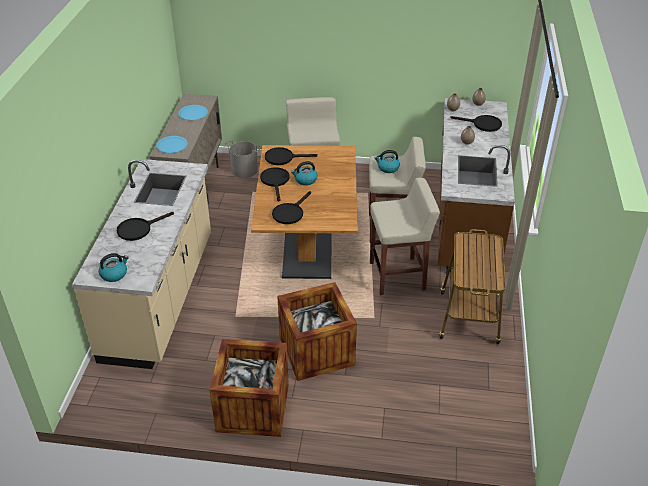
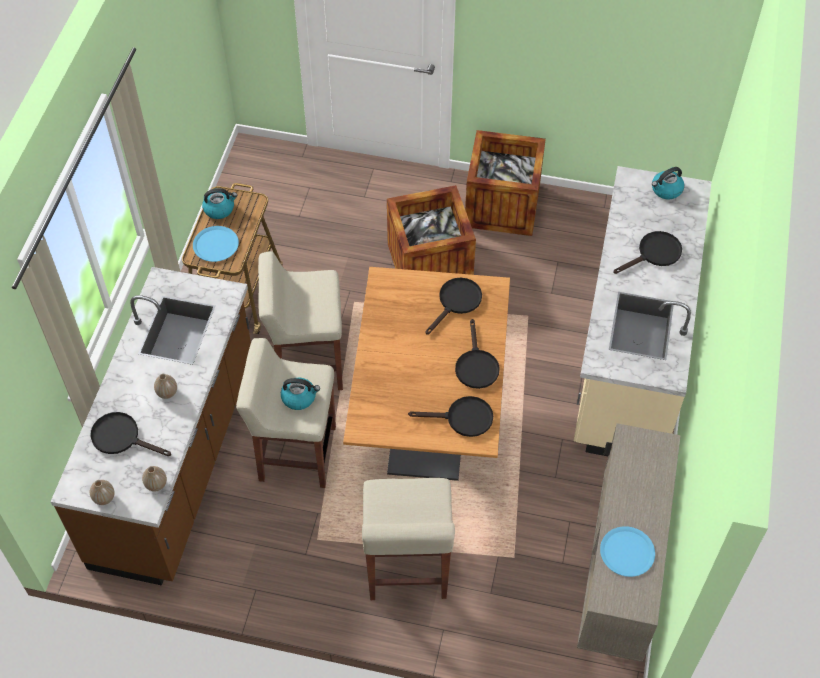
camera: 175 degrees left, 15 degrees up
blue plate [156,136,188,153] -> blue plate moved to [193,226,239,262]
grey bucket [224,140,261,178] -> none
kettle [291,161,318,186] -> kettle moved to [202,188,237,219]

